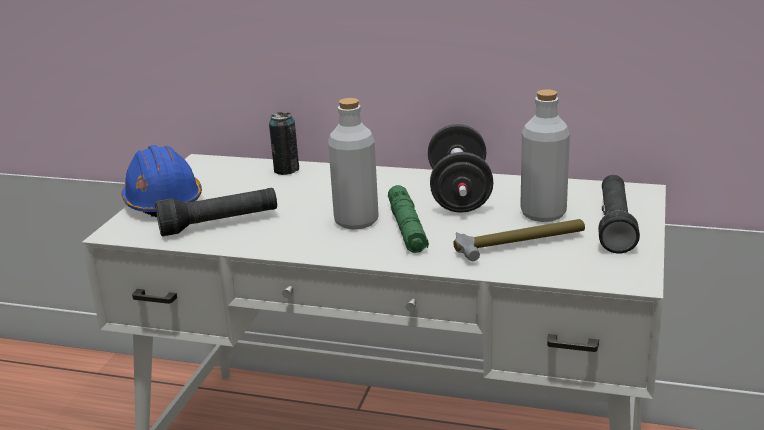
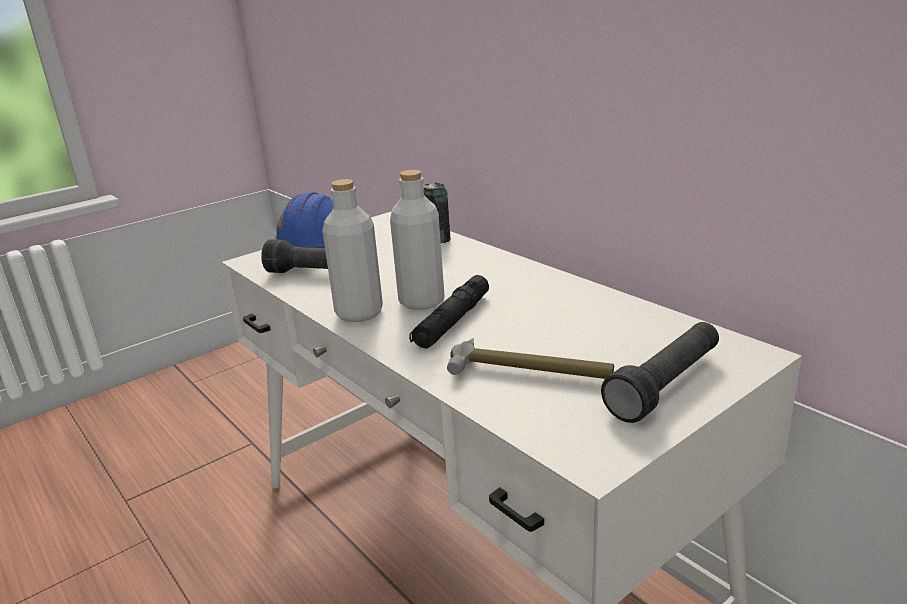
camera: 35 degrees right, 0 degrees up
green flashlight [388,185,429,253] -> black flashlight [409,275,489,349]
black dumbbell [428,124,493,213] -> none
grey bottle [520,89,570,222] -> grey bottle moved to [322,179,383,322]

